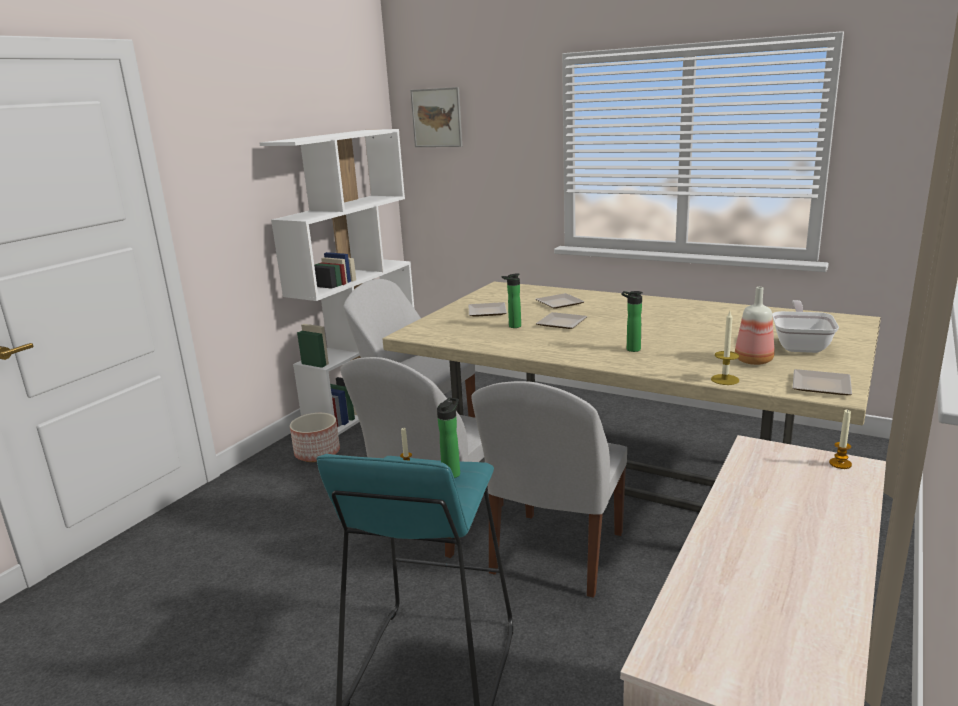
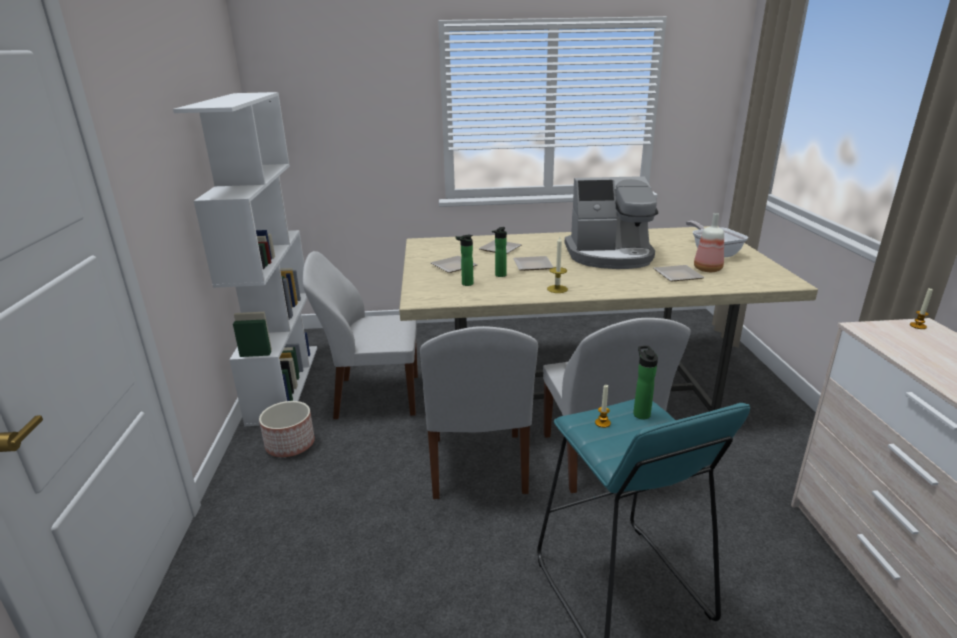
camera: 35 degrees left, 5 degrees up
picture [410,87,462,147] -> none
bottle [622,291,643,352] -> bottle moved to [455,235,474,286]
candle [711,311,739,385] -> candle moved to [547,237,568,293]
plate [792,369,852,395] -> plate moved to [653,265,705,281]
none -> coffee machine [565,176,658,269]

